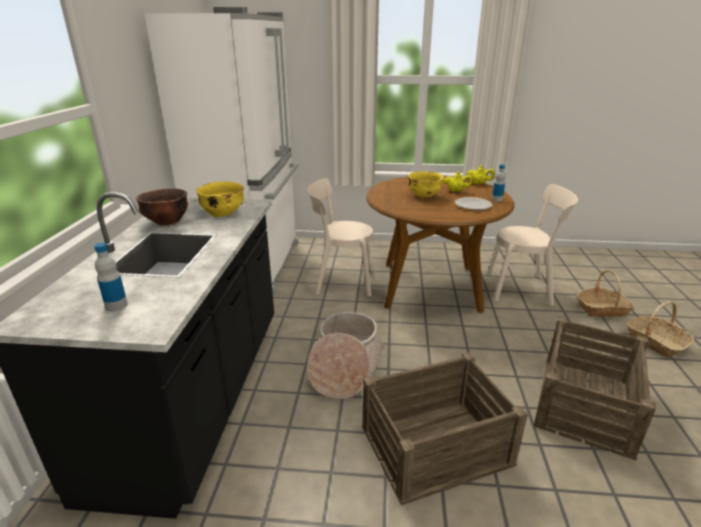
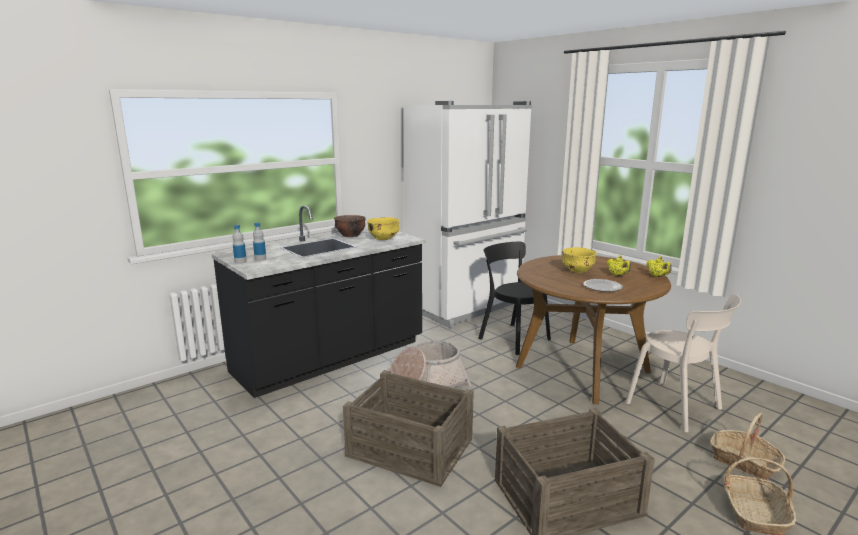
camera: 45 degrees right, 10 degrees down
beige chair [307,179,373,296] -> black chair [478,242,551,355]
bottle [492,164,506,202] -> bottle moved to [233,225,247,264]

